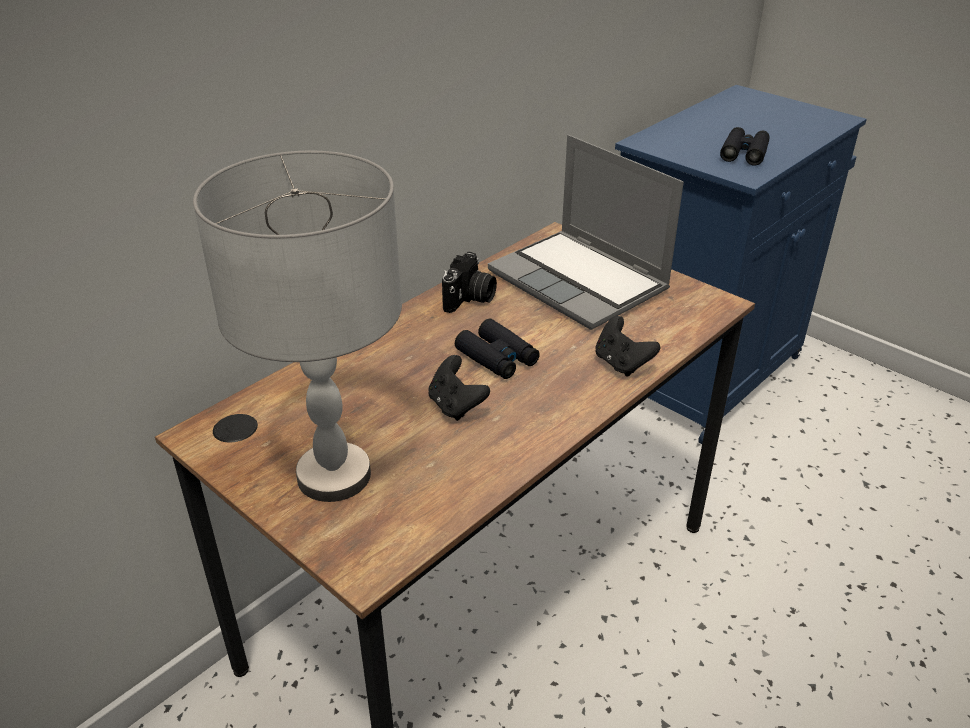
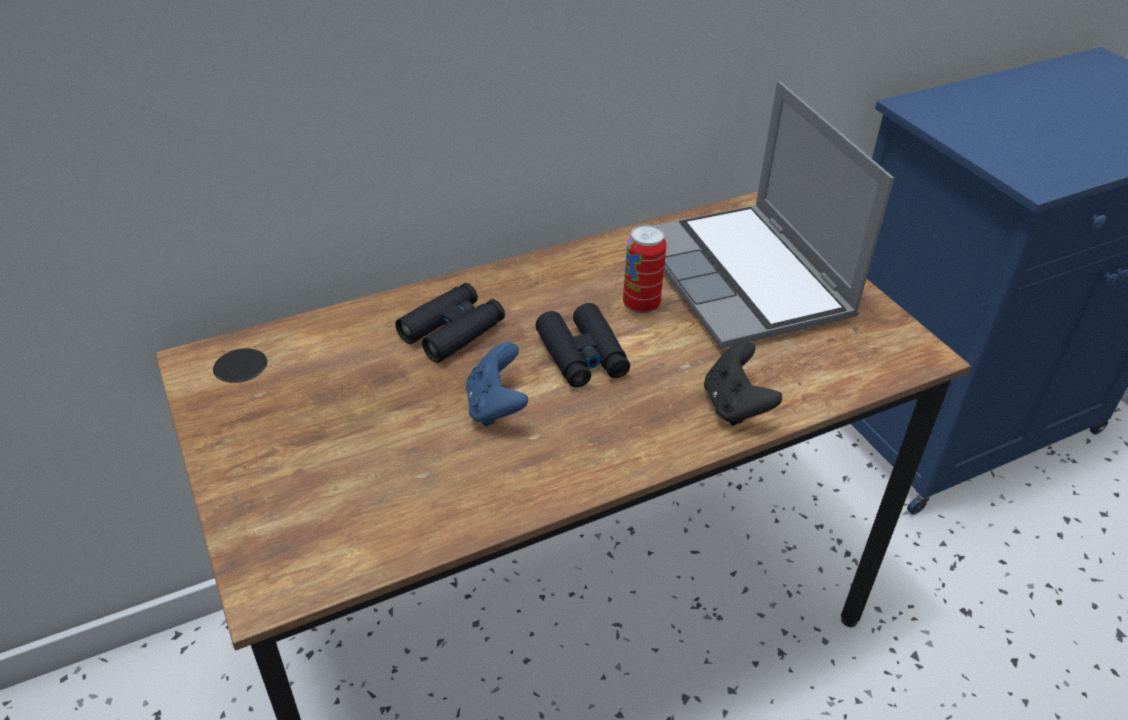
camera: 20 degrees right, 5 degrees up
grey table lamp [193,151,402,502] -> none
black game controller [428,355,490,421] -> blue game controller [466,342,528,427]
camera [442,252,497,313] -> none
black binoculars [720,127,770,166] -> black binoculars moved to [395,283,505,363]
none -> can [623,225,667,314]

